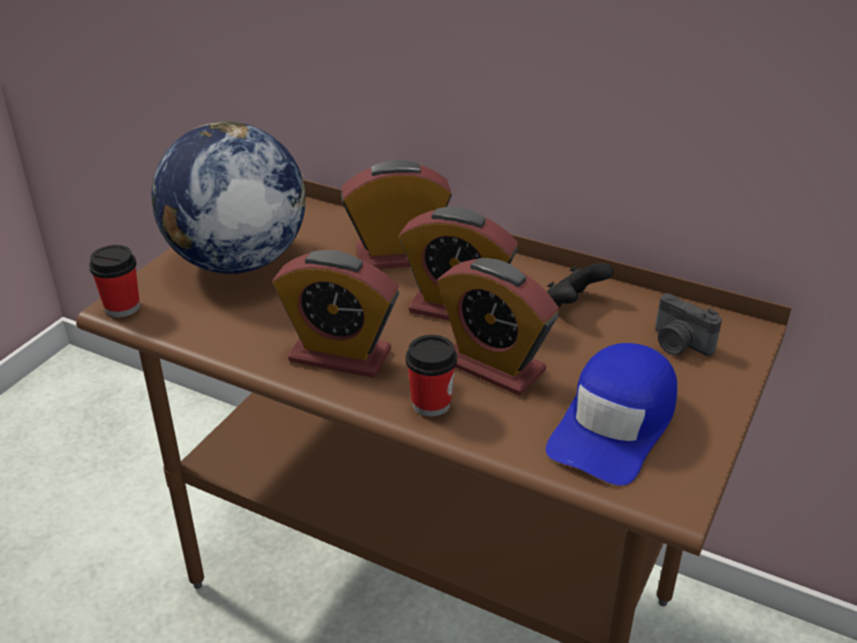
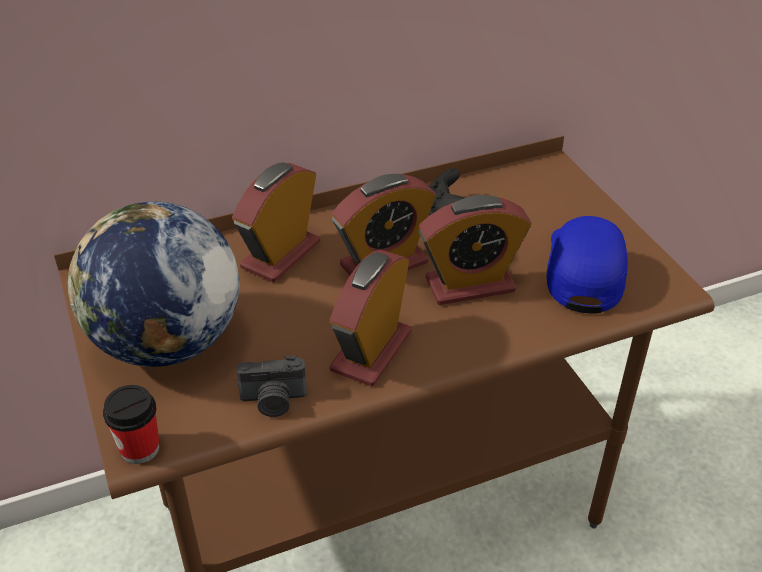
camera: 50 degrees left, 5 degrees up
alarm clock [272,250,399,378] -> alarm clock turned 150 degrees clockwise [329,250,411,386]
cup [406,335,457,417] -> none
blue cap [546,343,677,486] -> blue cap turned 150 degrees counterclockwise [547,216,628,314]
camera [655,293,722,356] -> camera moved to [237,356,307,417]

